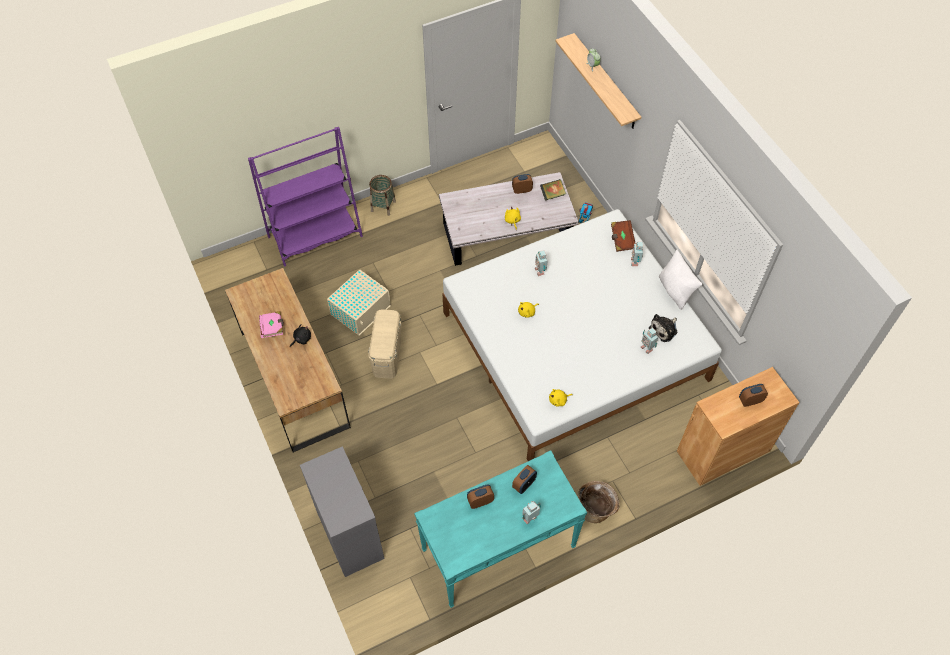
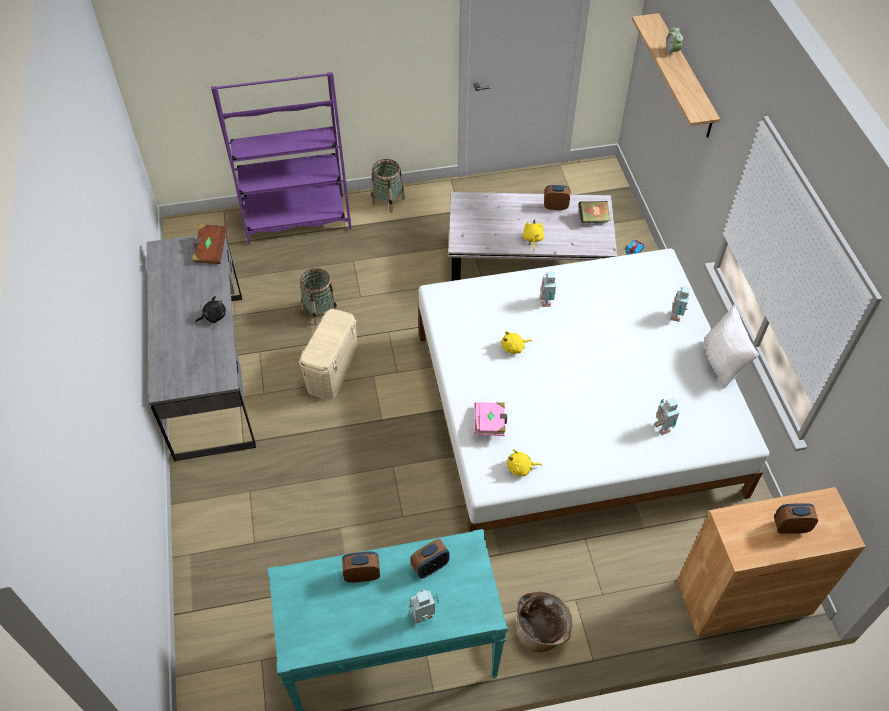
camera: 15 degrees right, 5 degrees down
brown desk [225,268,351,453] -> grey desk [147,235,256,462]
pink book [259,311,284,338] -> pink book moved to [474,402,507,436]
grey dresser [300,446,385,577] -> none
beige storage box [327,269,391,336] -> basket [300,268,338,326]
brown book [611,220,636,252] -> brown book moved to [193,224,227,264]
plush toy [649,314,677,342] -> none

